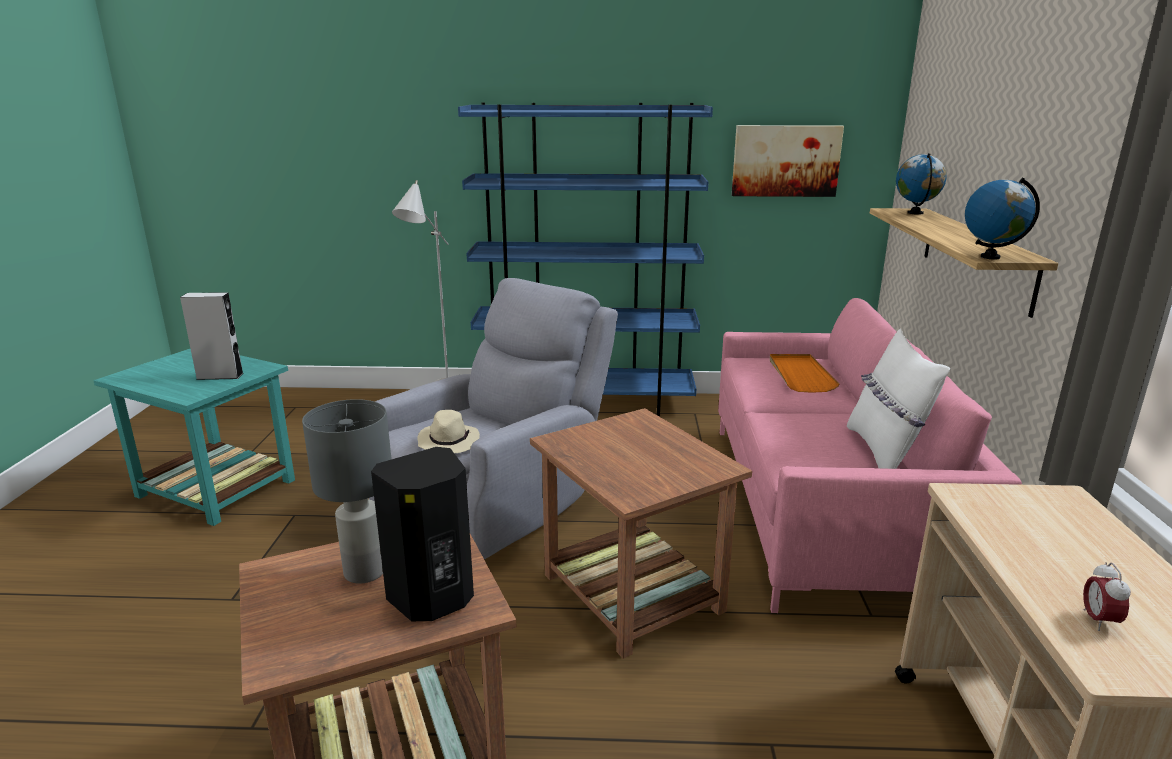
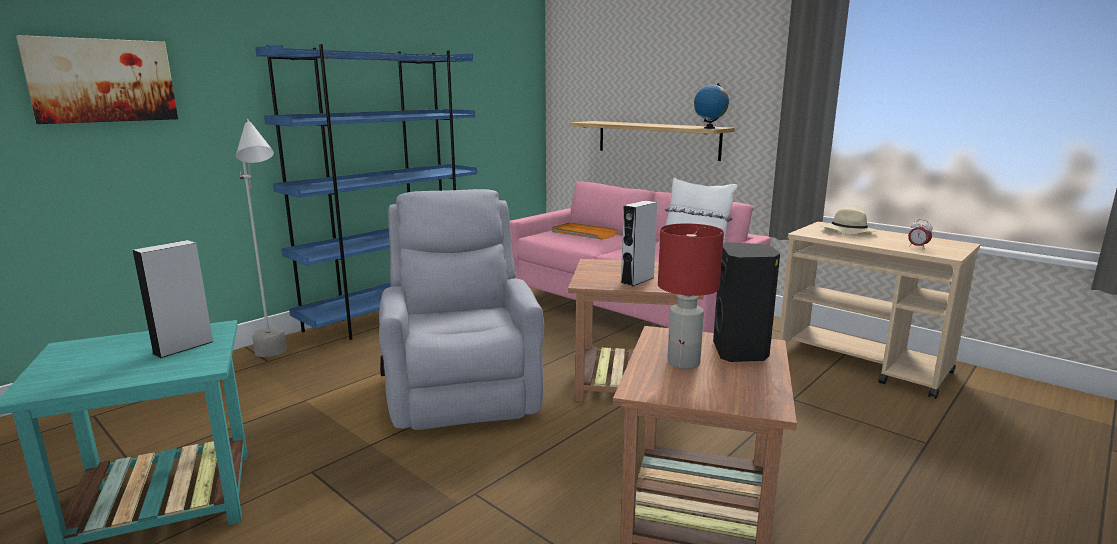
camera: 50 degrees left, 5 degrees down
grey table lamp [302,399,392,584] -> red table lamp [658,223,724,369]
beige hat [418,410,480,453] -> beige hat moved to [821,206,878,235]
picture [732,125,844,197] -> picture moved to [16,35,178,124]
globe [896,153,946,214] -> none
none -> grey speaker [621,200,657,286]

